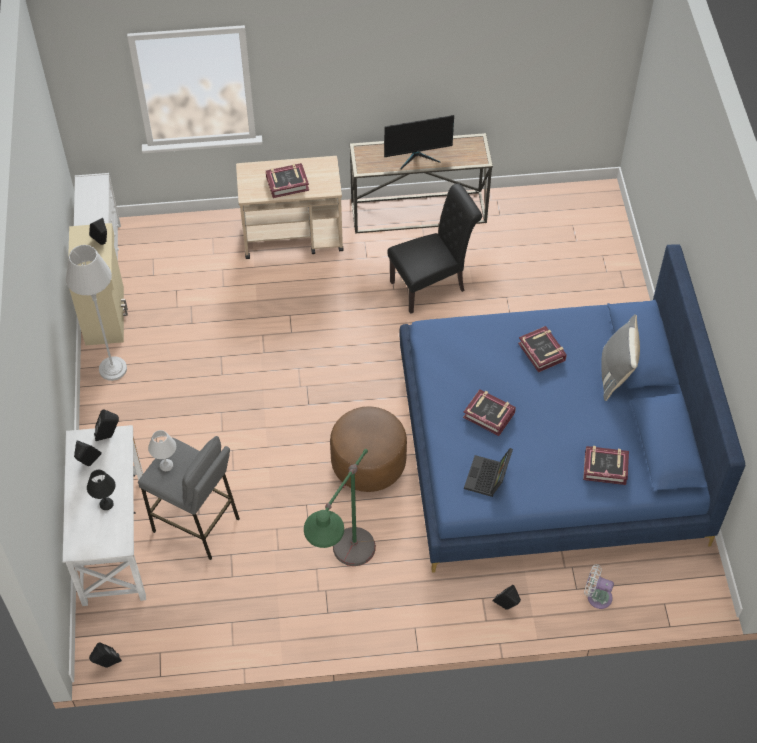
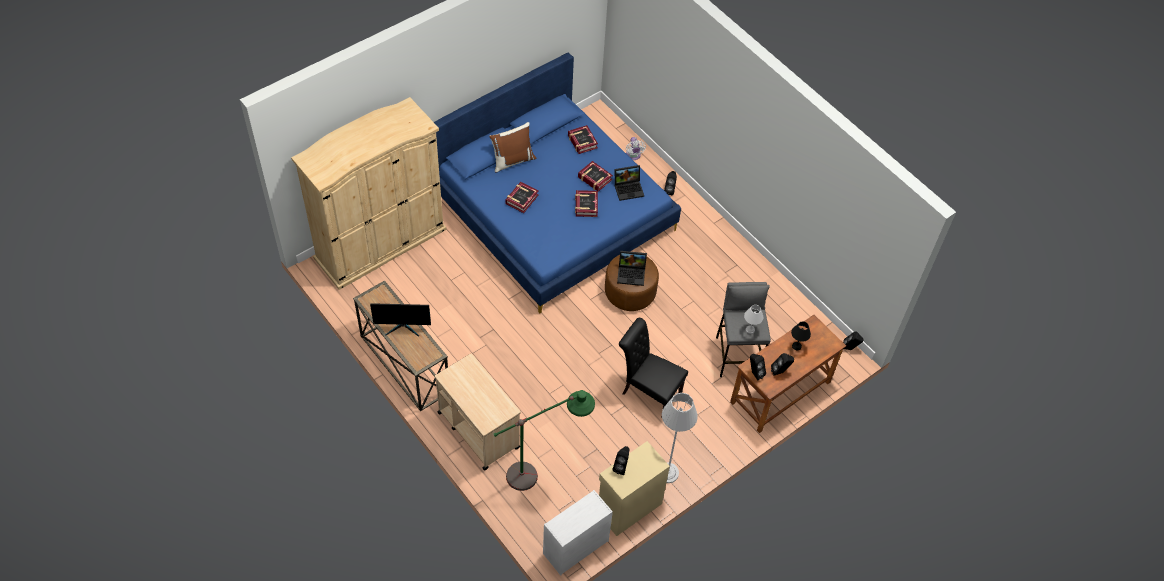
camera: 125 degrees left, 0 degrees up
white desk [63,425,146,606] -> brown desk [730,315,846,433]
book [266,163,309,198] -> book moved to [578,161,613,192]
green floor lamp [304,449,376,566] -> green floor lamp moved to [494,390,595,491]
monitor [384,115,454,169] -> monitor turned 135 degrees clockwise [370,303,431,337]
black chair [387,183,482,314] -> black chair moved to [619,318,688,408]
grey pillow [601,314,640,401] -> brown pillow [489,122,536,173]
none -> beige wardrobe [291,97,446,290]
none -> laptop [617,251,647,286]

